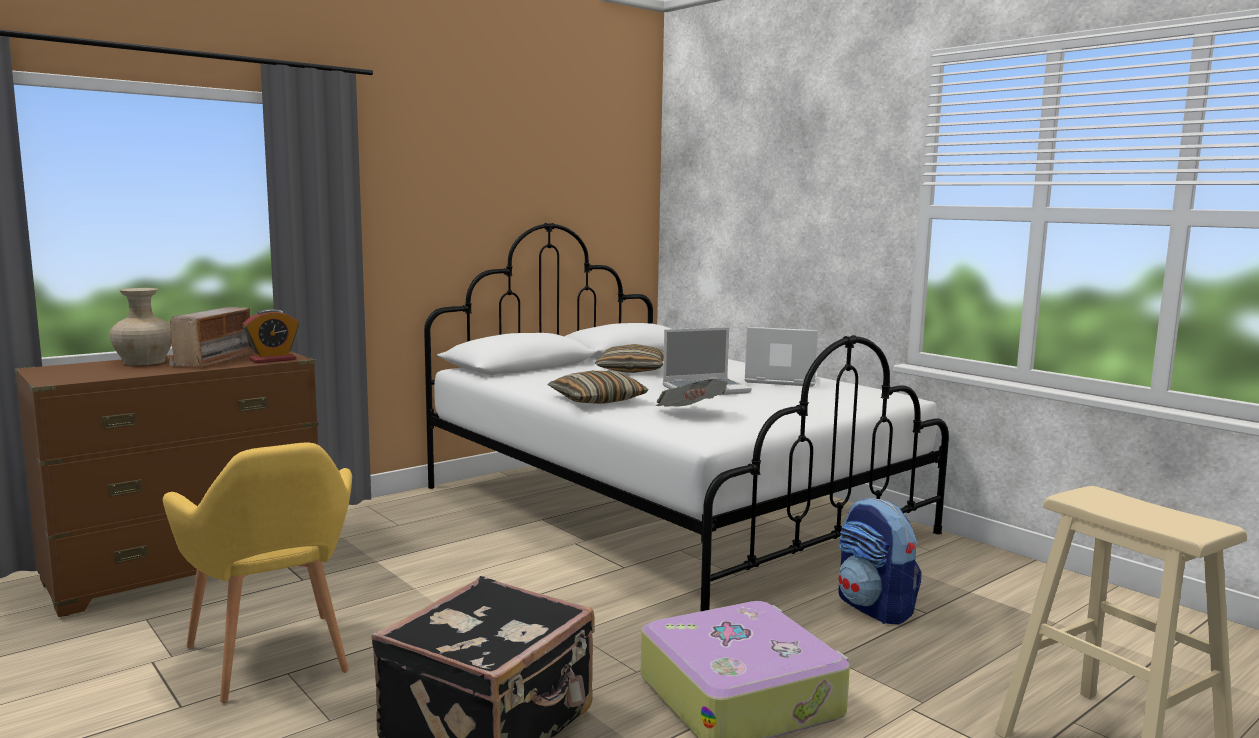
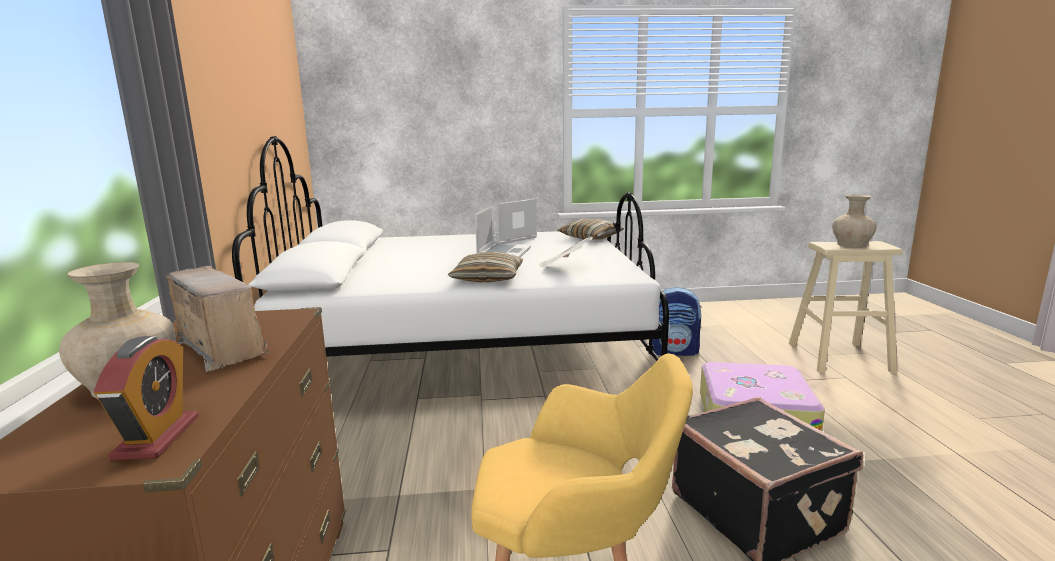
camera: 55 degrees left, 5 degrees up
alarm clock [243,309,299,363] -> alarm clock moved to [94,336,199,461]
pillow [595,344,664,373] -> pillow moved to [557,219,625,240]
none -> beige vase [832,194,877,248]

